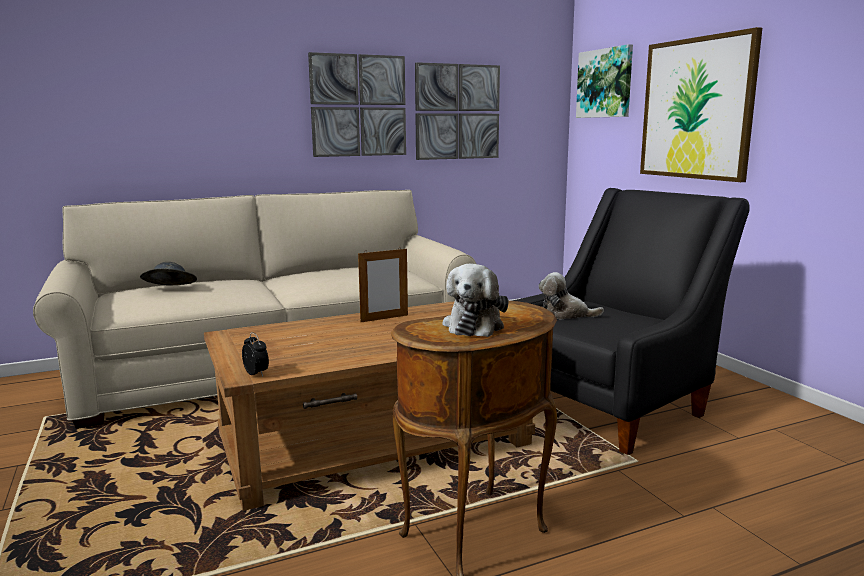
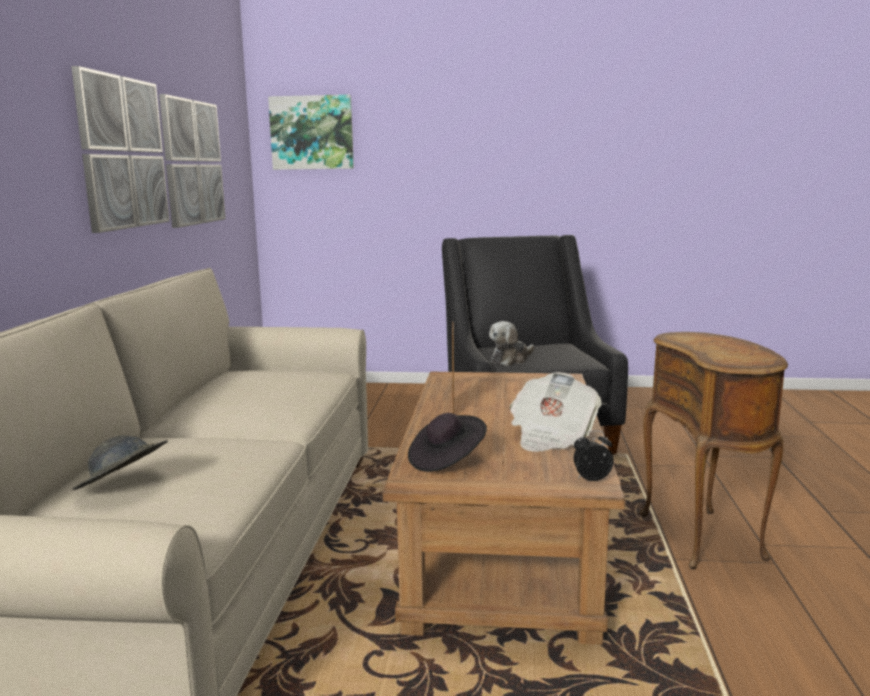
camera: 60 degrees left, 0 degrees up
plush toy [443,264,509,337] -> none
picture [640,27,762,182] -> none
none -> black hat [408,413,487,472]
none -> newspaper [510,372,602,452]

